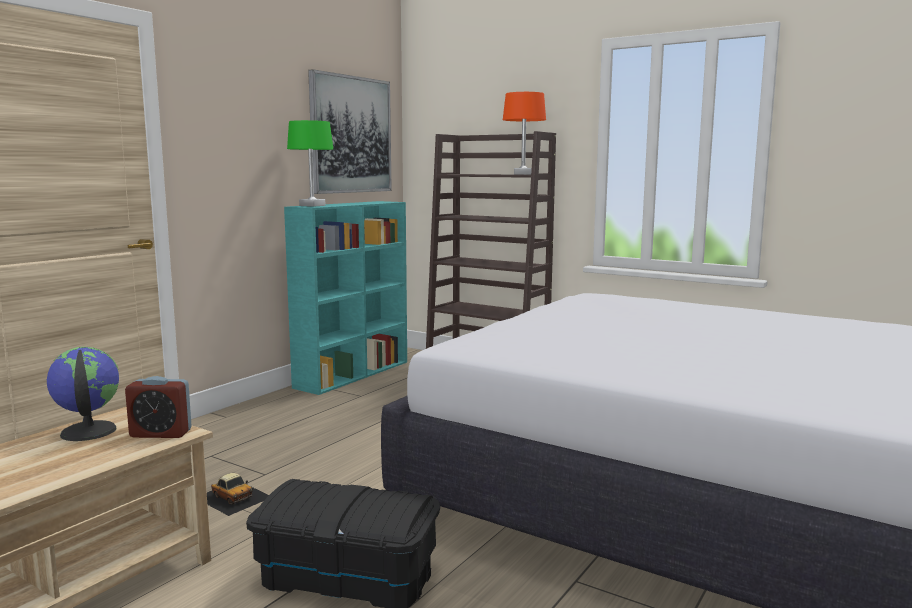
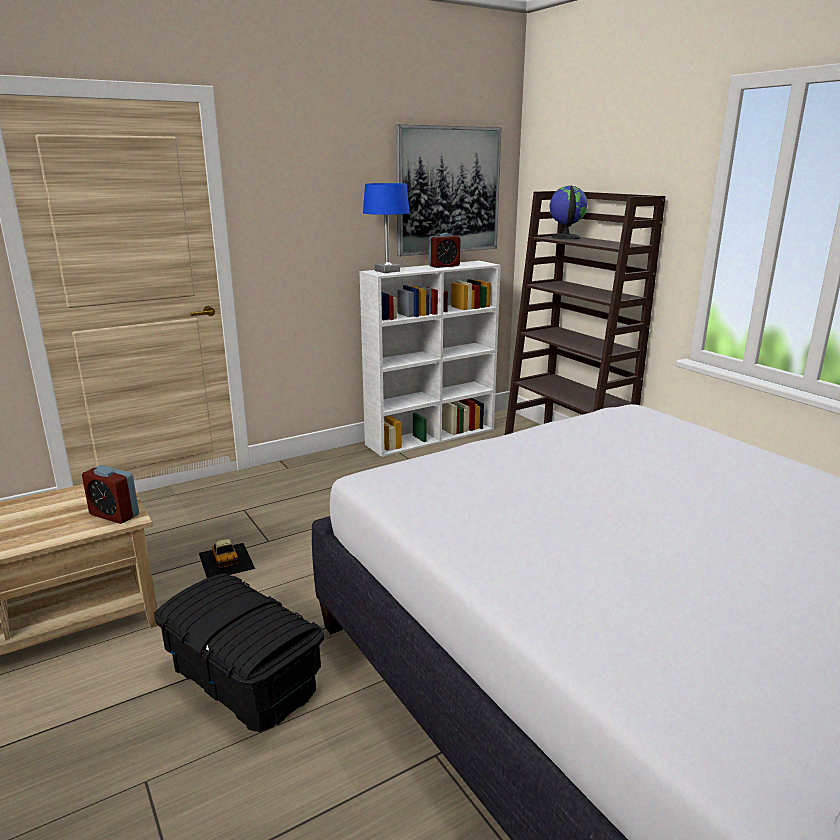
camera: 25 degrees right, 10 degrees up
globe [47,347,119,441] -> globe moved to [549,186,587,239]
turquoise bookcase [284,201,407,395] -> white bookcase [360,261,501,457]
green table lamp [287,120,333,207] -> blue table lamp [363,183,410,273]
orange table lamp [503,92,546,175] -> none
none -> alarm clock [429,233,460,268]

